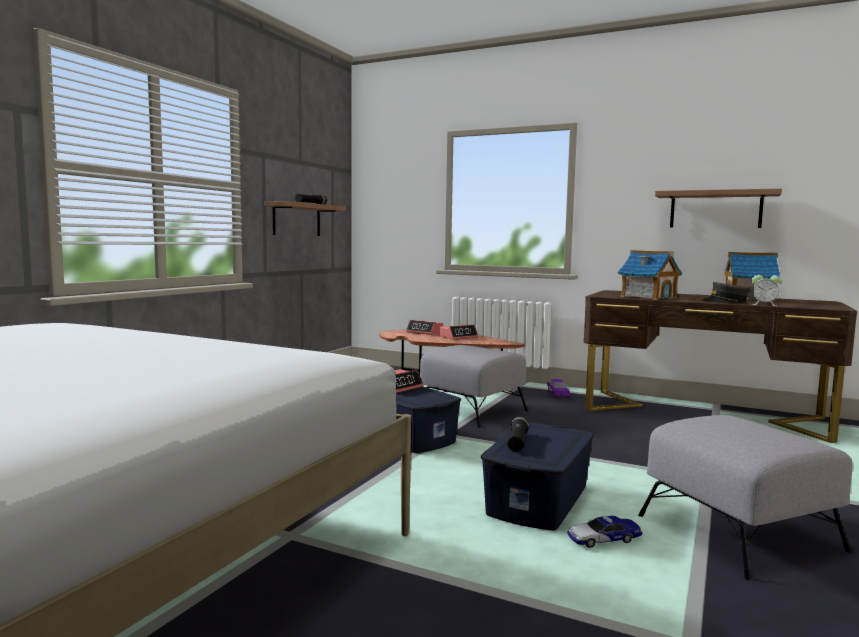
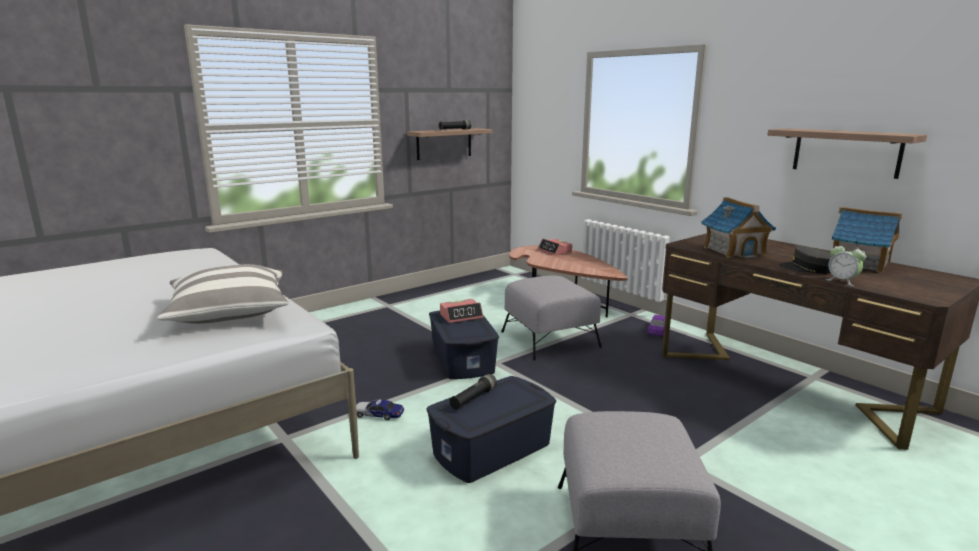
camera: 25 degrees right, 10 degrees up
alarm clock [440,325,478,340] -> none
toy car [567,516,642,548] -> toy car moved to [356,399,404,420]
none -> pillow [157,264,289,324]

